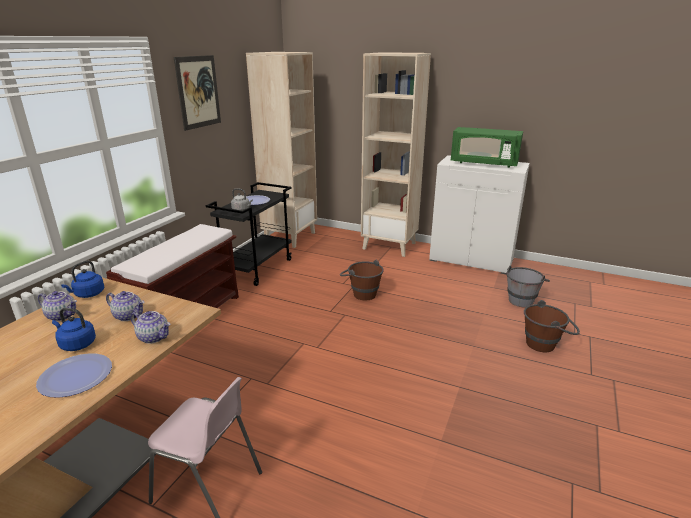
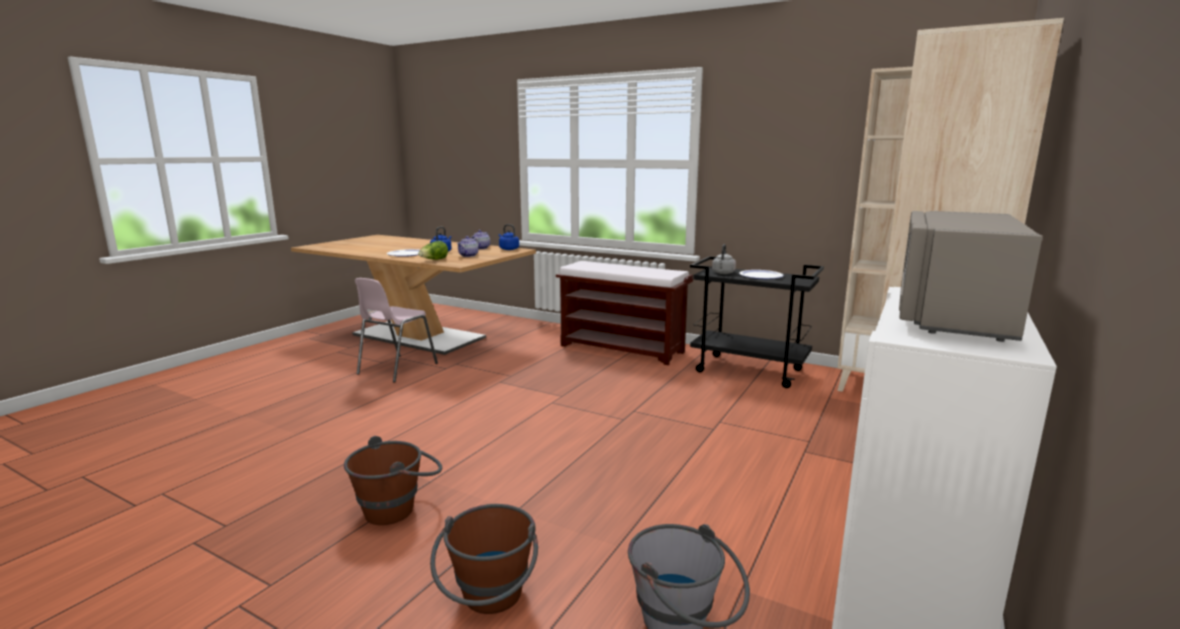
camera: 95 degrees right, 10 degrees down
teapot [130,311,171,344] -> lettuce [418,241,448,260]
picture [174,55,221,131] -> none
brown bucket [340,260,384,300] -> brown bucket moved to [344,436,442,525]
green microwave [451,127,523,168] -> grey microwave [899,211,1042,342]

